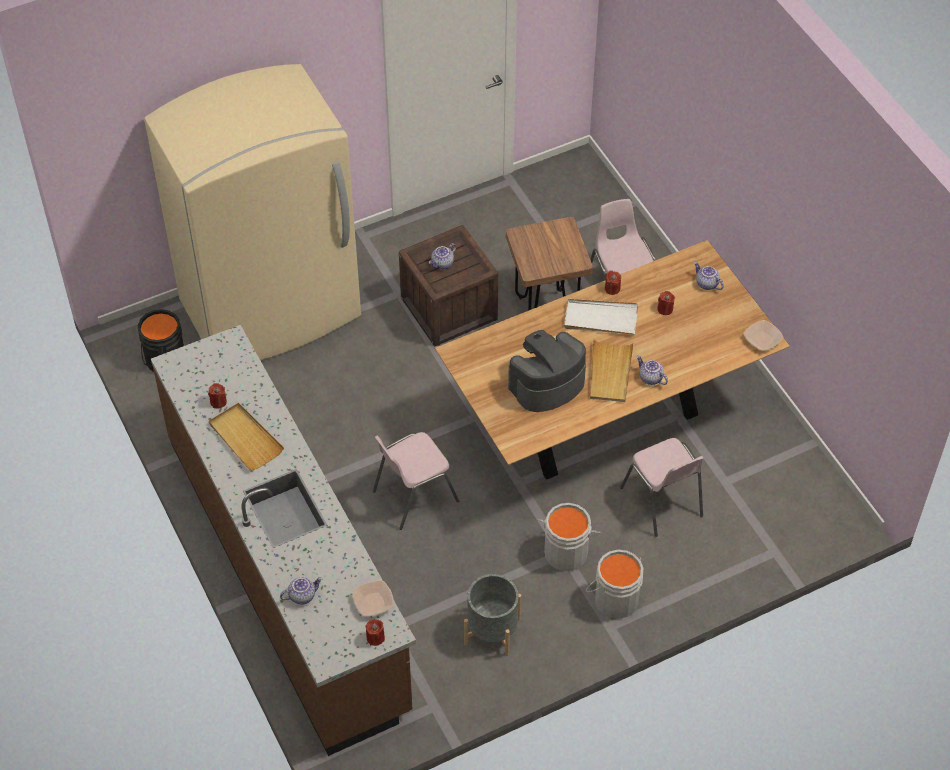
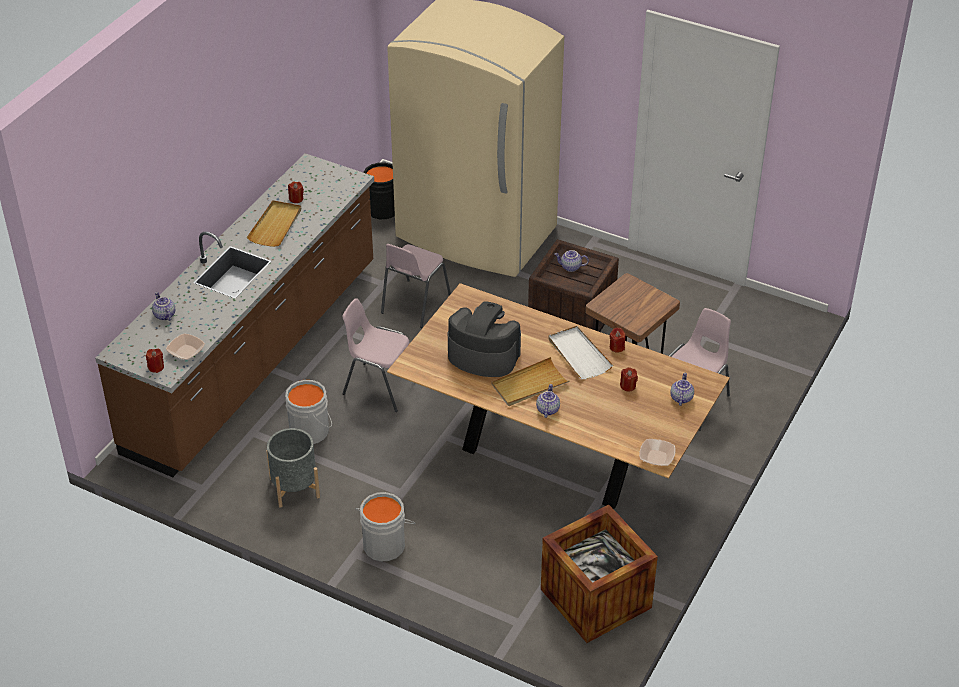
camera: 55 degrees right, 10 degrees down
teapot [280,577,322,605] -> teapot turned 150 degrees counterclockwise [152,292,175,321]
grey bucket [538,503,601,571] -> grey bucket moved to [285,380,332,444]
pink chair [620,438,703,537] -> pink chair moved to [381,244,451,328]
none -> crate [541,504,658,643]

